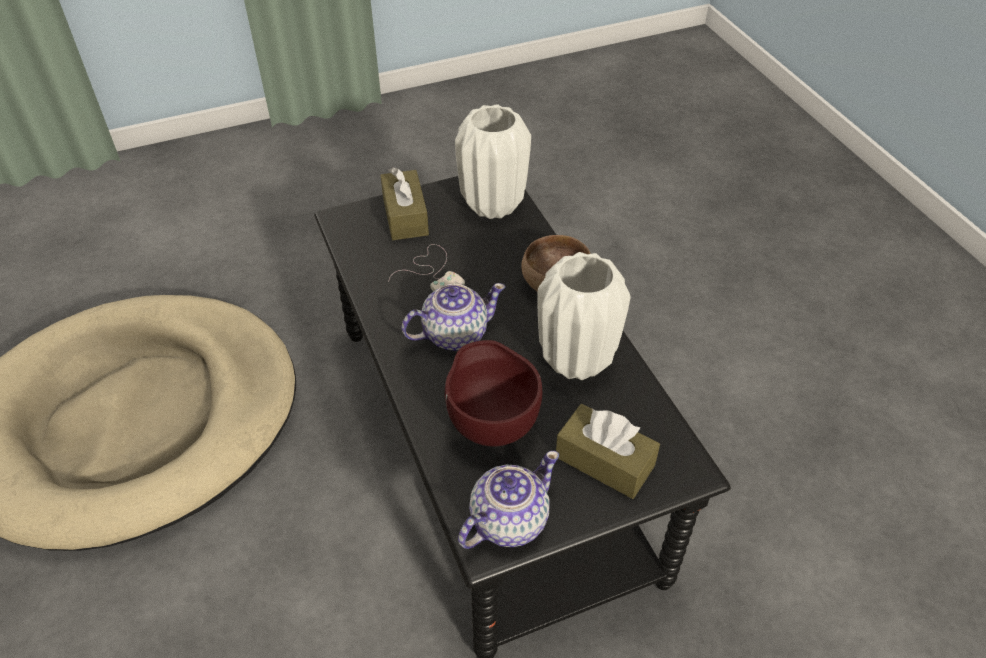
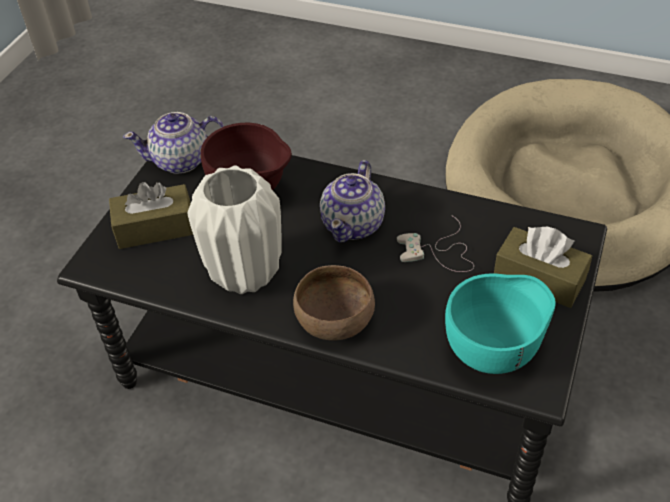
camera: 135 degrees right, 0 degrees up
white vase [455,104,531,219] -> turquoise bowl [445,273,556,374]
teapot [458,451,559,549] -> teapot turned 75 degrees clockwise [123,112,224,174]

